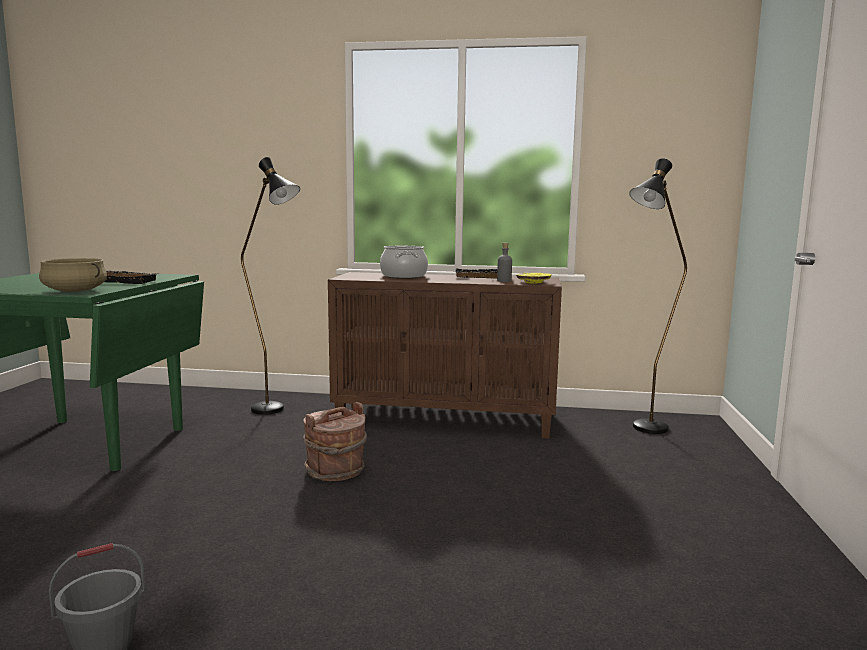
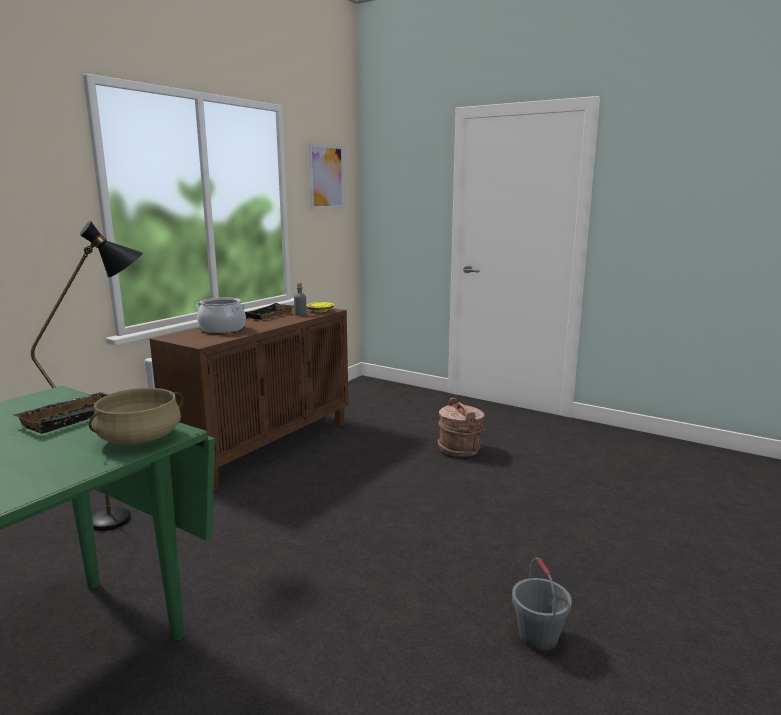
camera: 65 degrees left, 5 degrees up
brown bucket [303,402,367,481] -> brown bucket moved to [438,398,485,457]
black floor lamp [629,158,687,434] -> none
none -> picture [309,143,344,209]

